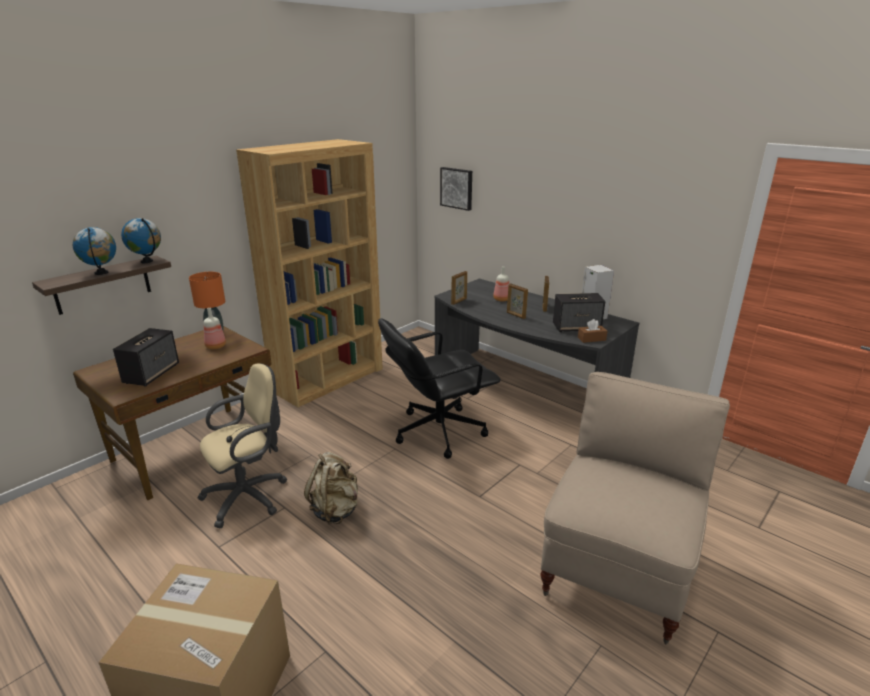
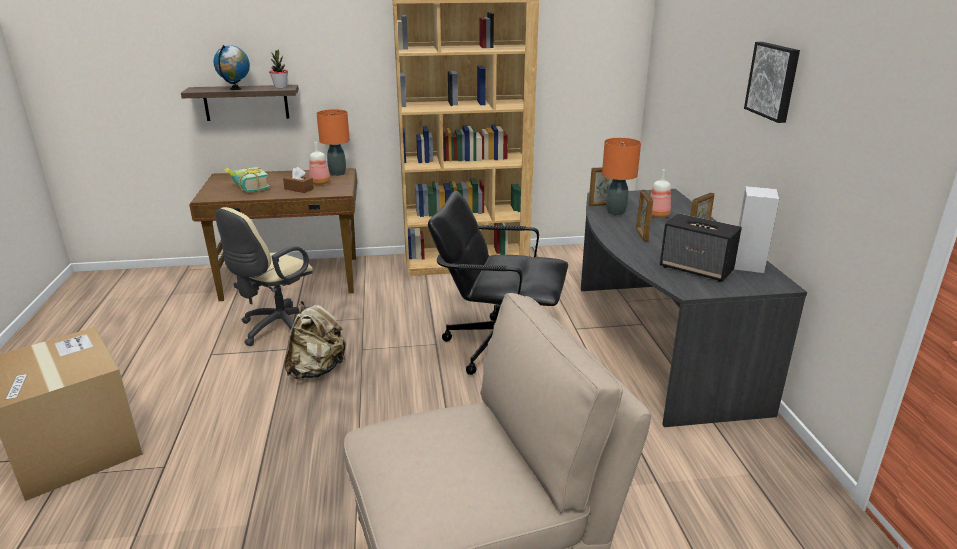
camera: 40 degrees right, 0 degrees up
speaker [113,328,179,386] -> book [224,167,270,192]
globe [121,218,161,263] -> potted plant [269,49,288,88]
beige office chair [198,363,287,528] -> beige office chair turned 120 degrees clockwise [215,207,313,346]
picture [440,167,472,211] -> picture moved to [744,42,800,123]
brown tissue box [578,319,607,343] -> brown tissue box moved to [283,167,314,193]
none -> orange table lamp [602,138,641,215]

